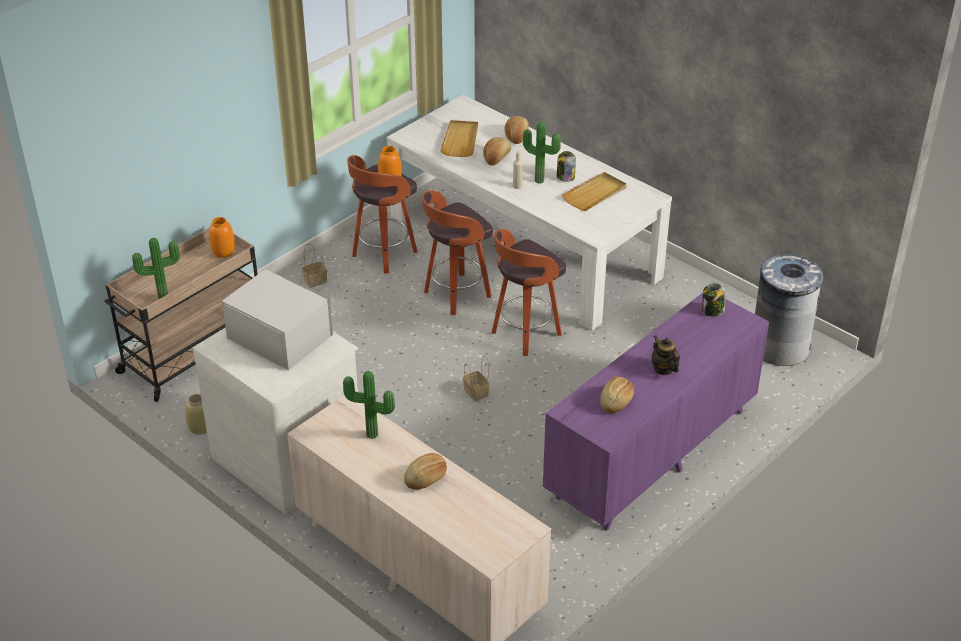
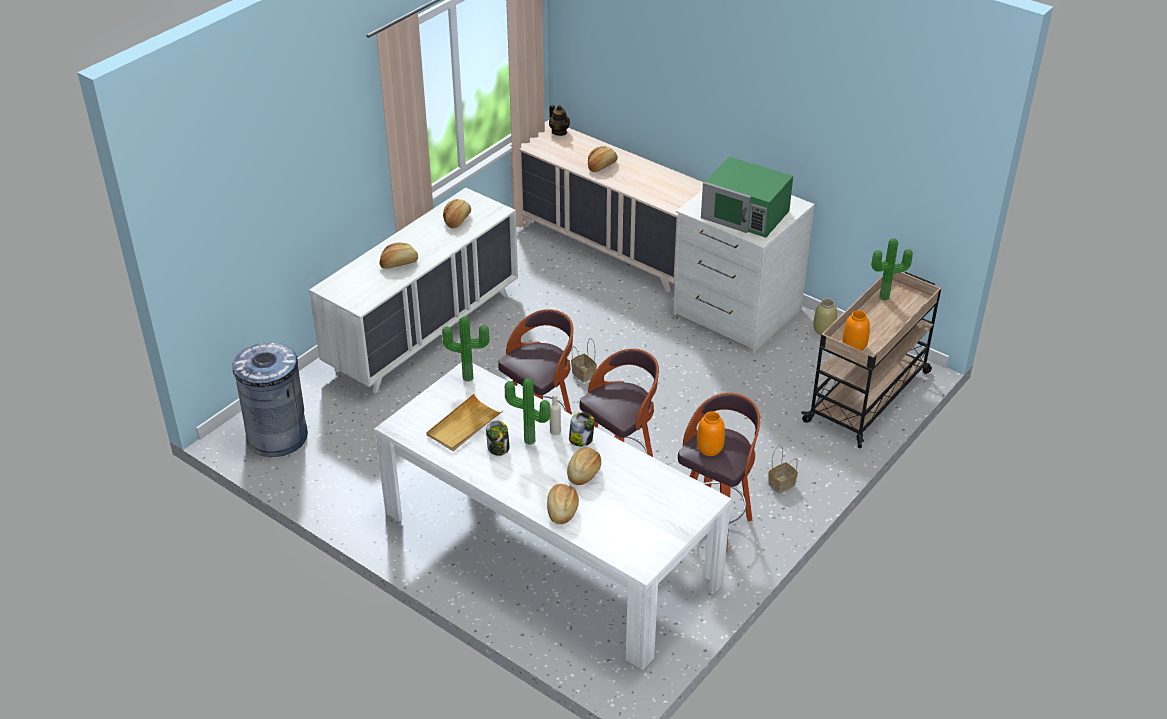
camera: 175 degrees right, 0 degrees up
white microwave [222,269,333,370] -> green microwave [701,157,793,238]
potted plant [343,371,395,439] -> potted plant moved to [442,317,490,382]
beige tray [440,120,478,157] -> none
purple dresser [543,293,769,531] -> white dresser [309,188,518,394]
teapot [651,335,680,375] -> teapot moved to [549,105,570,136]
jar [702,283,726,316] -> jar moved to [569,412,594,446]
none -> bread [379,242,418,269]

